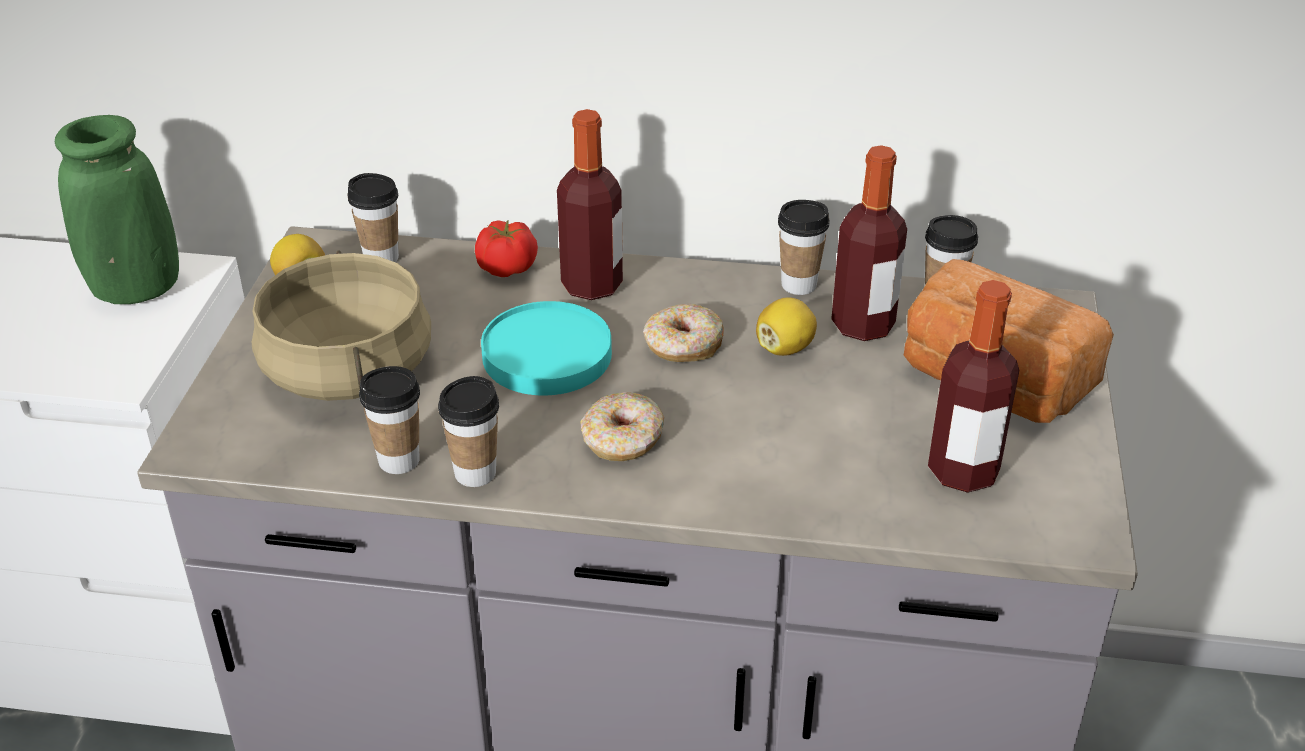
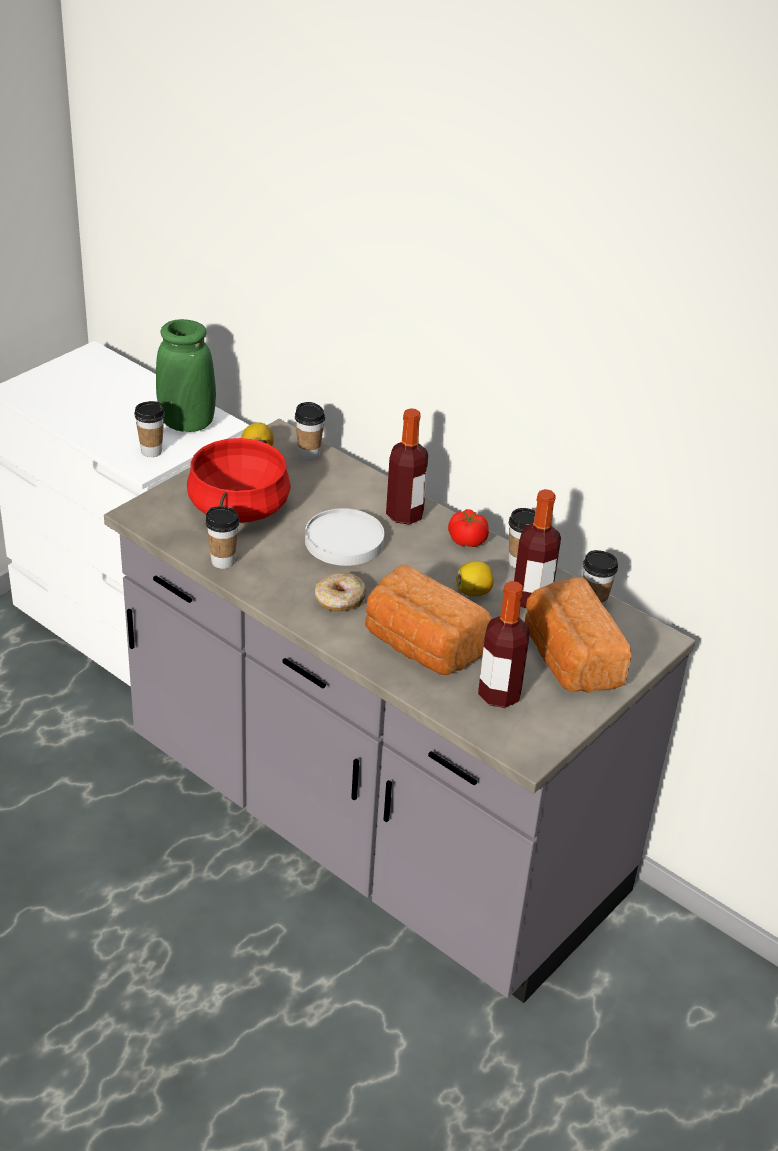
camera: 30 degrees right, 0 degrees up
beige cooking pot [252,250,431,401] -> red cooking pot [187,438,291,523]
cup [438,376,499,487] -> cup moved to [134,401,165,457]
tomato [475,220,538,277] -> tomato moved to [448,509,489,547]
turquoise plate [481,301,612,395] -> white plate [305,508,384,566]
donut [643,304,724,362] -> none
none -> bread [365,564,492,675]

